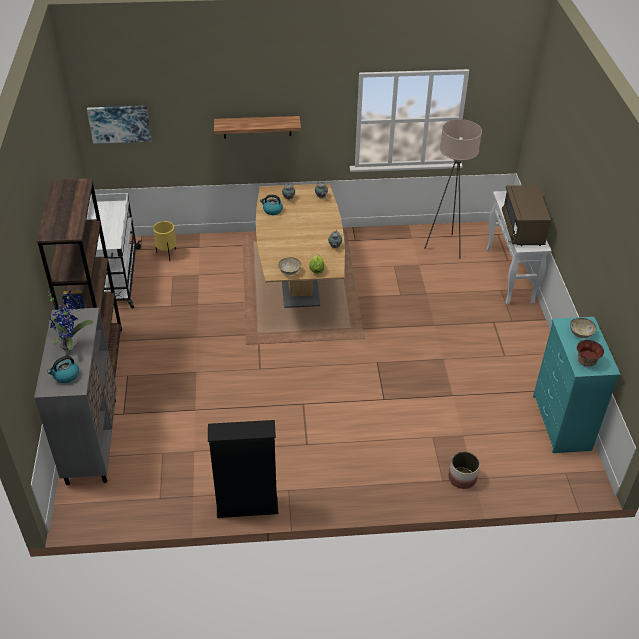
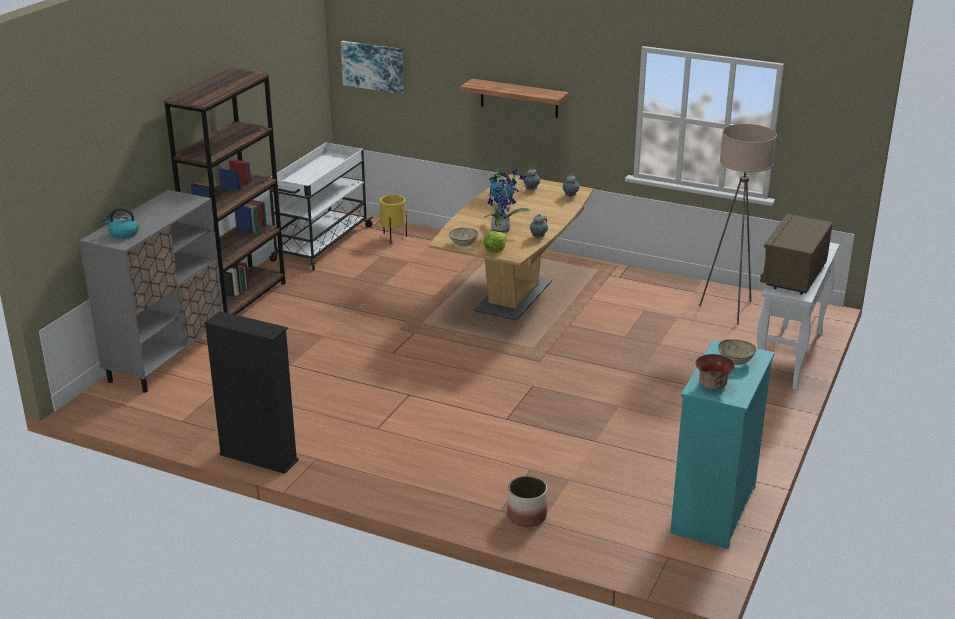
camera: 30 degrees right, 15 degrees down
potted plant [48,291,93,351] -> potted plant moved to [484,168,530,233]

